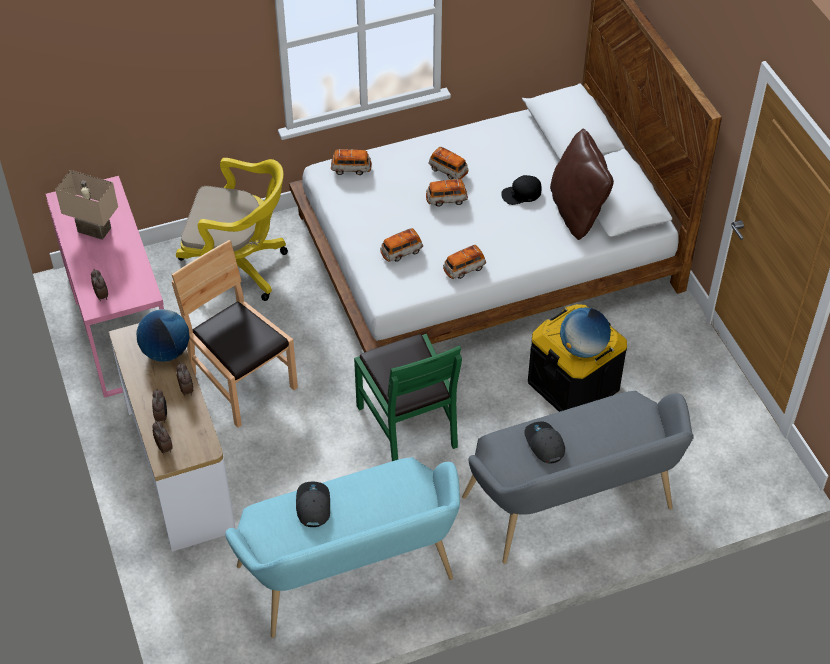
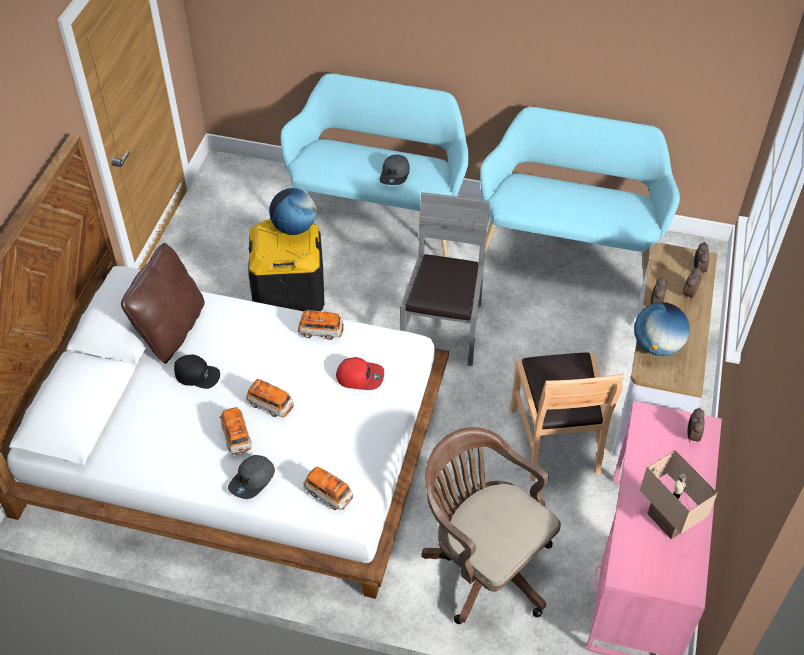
camera: 145 degrees left, 0 degrees up
yellow office chair [176,158,288,301] -> brown office chair [422,427,561,624]
grey cap [296,482,330,527] -> grey cap moved to [228,455,275,499]
green chair [354,334,462,461] -> grey chair [400,192,490,366]
toy car [380,228,423,262] -> red cap [336,357,384,390]
grey bench [462,391,694,564] -> turquoise bench [281,73,469,257]

